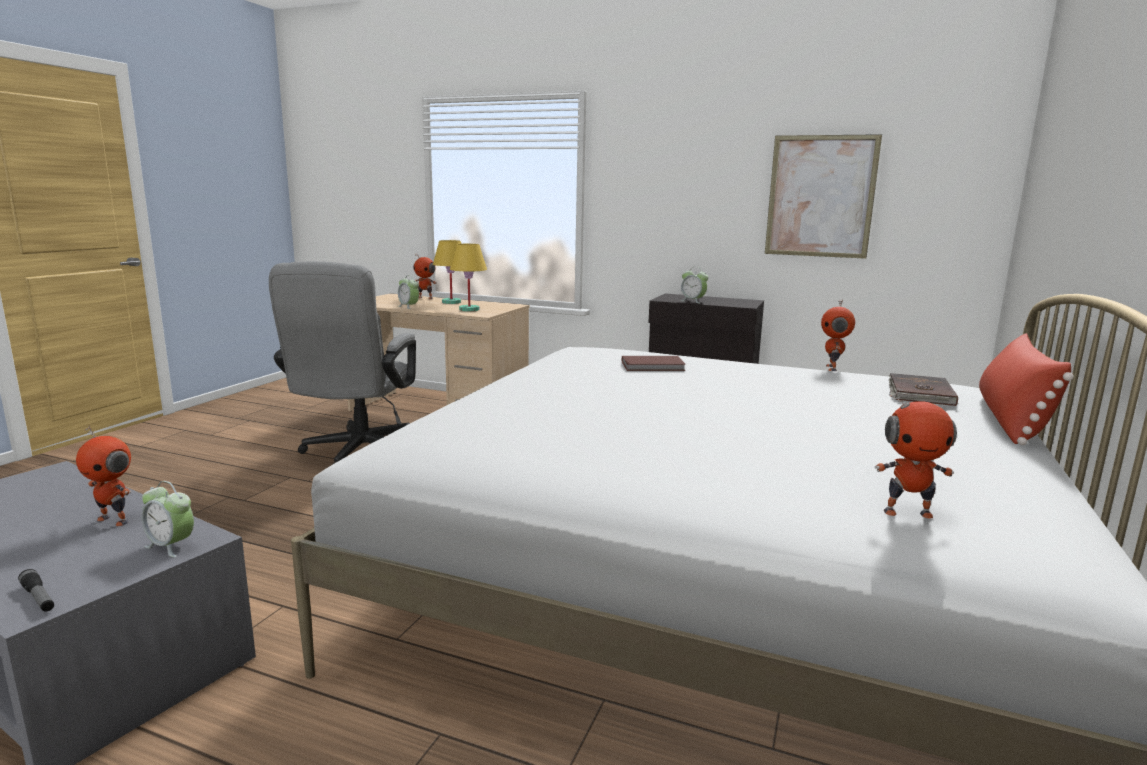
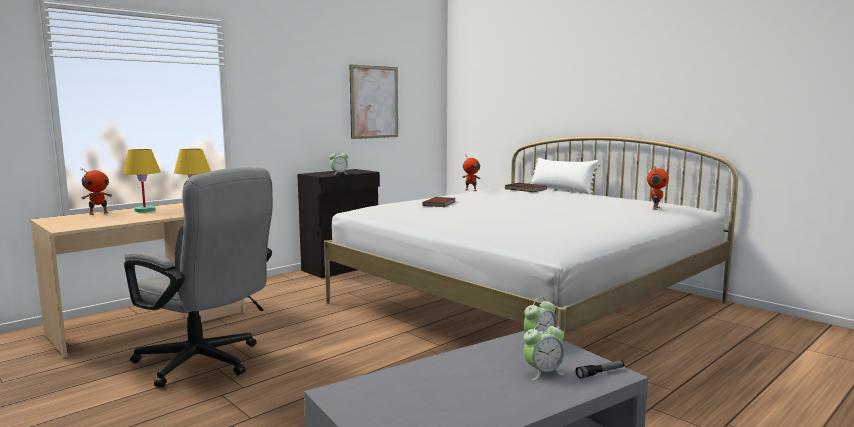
camera: 65 degrees left, 5 degrees down
toy robot [76,425,131,526] -> none
alarm clock [398,275,419,309] -> alarm clock moved to [524,321,565,380]
red pillow [979,333,1074,445] -> white pillow [531,157,601,194]

